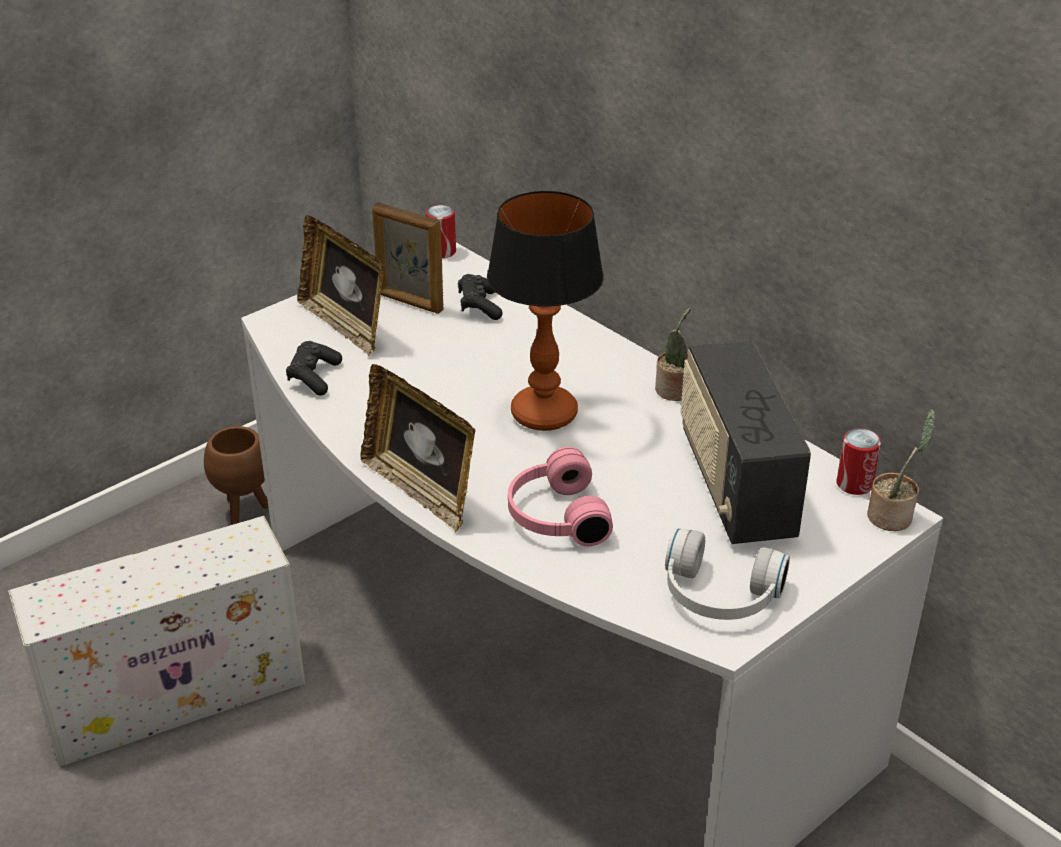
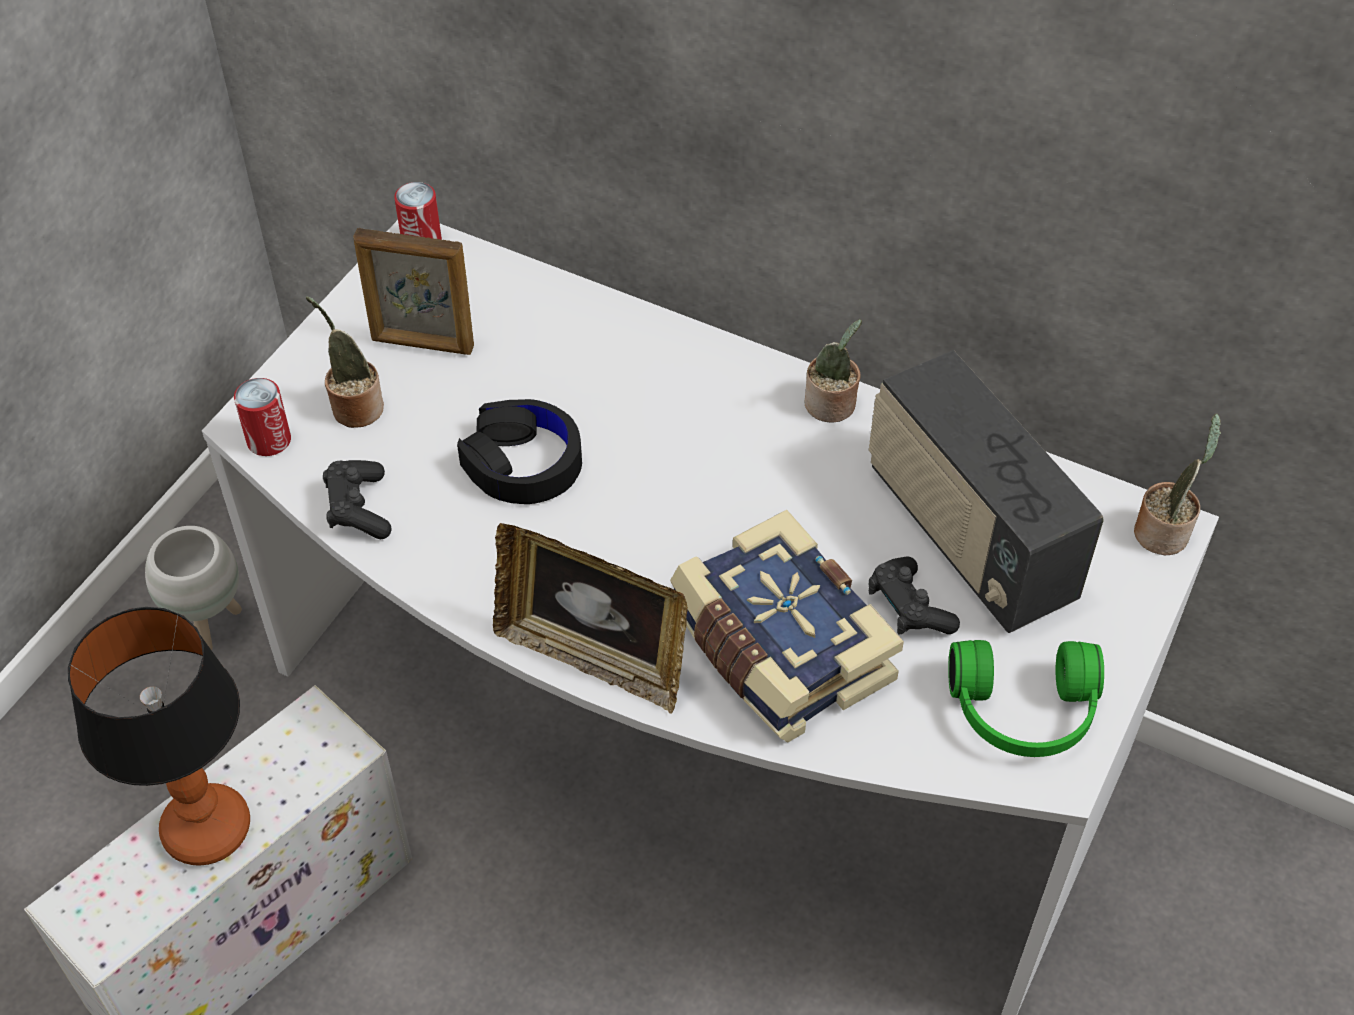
camera: 20 degrees left, 15 degrees up
brown planter [204,426,268,525] -> white planter [145,526,242,650]
picture frame [297,215,384,356] -> potted plant [306,296,384,428]
black game controller [458,274,502,320] -> black game controller moved to [868,557,960,635]
table lamp [487,191,604,431] -> table lamp moved to [68,607,250,866]
pink headphones [508,447,613,546] -> book [670,510,904,743]
white headphones [665,528,790,620] -> green headphones [948,640,1104,757]
can [836,428,881,495] -> can moved to [234,378,291,456]
none -> black headphones [457,399,582,504]

